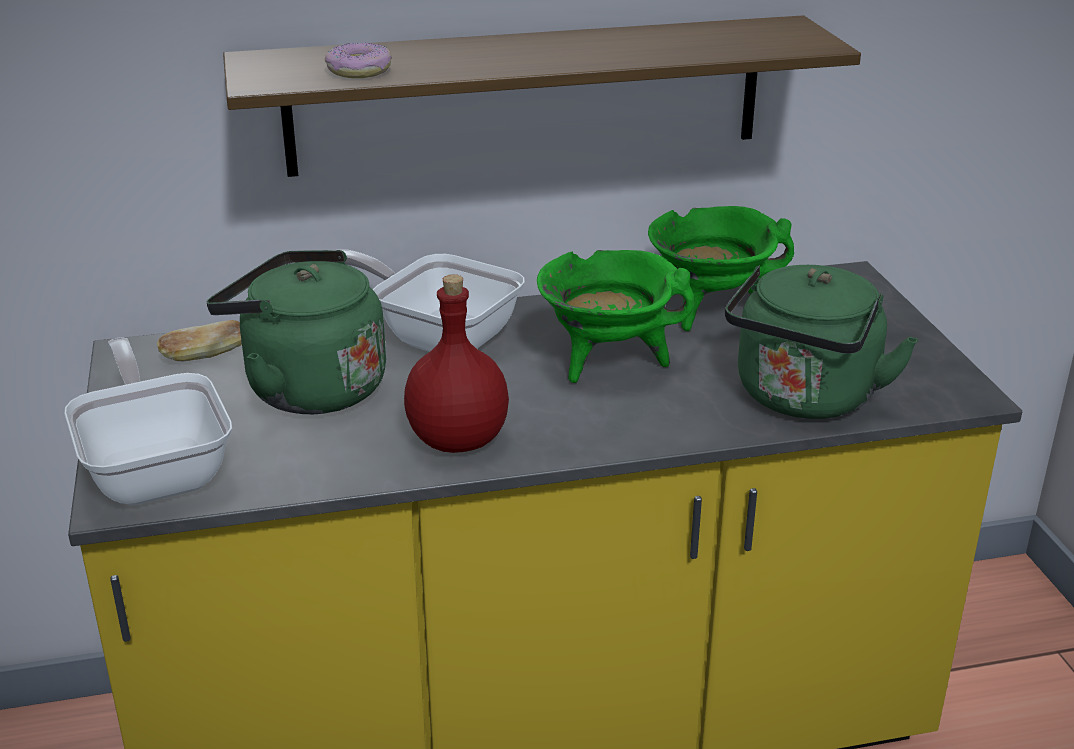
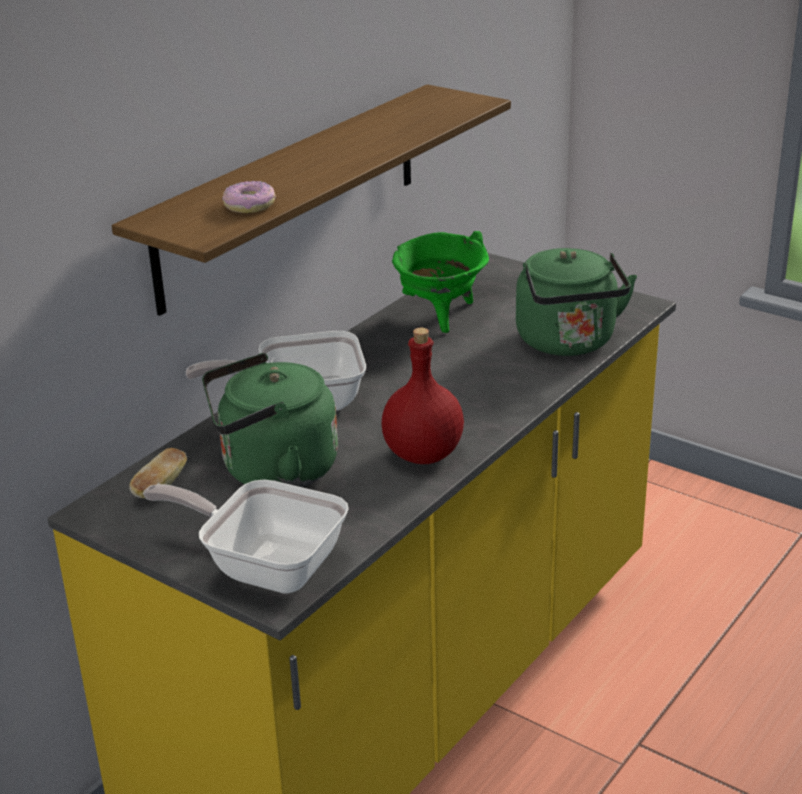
camera: 40 degrees left, 0 degrees up
green cooking pot [537,250,694,383] -> none

